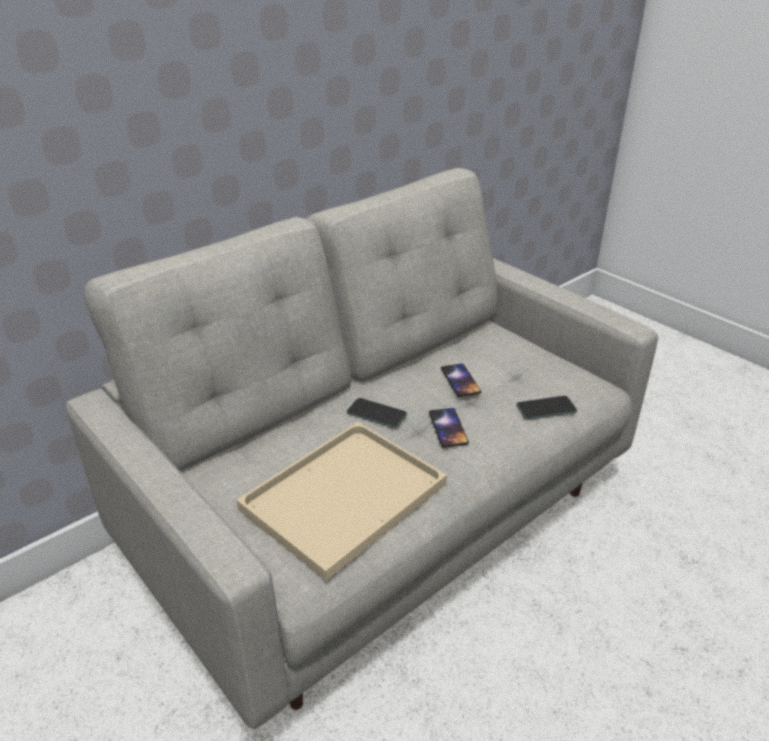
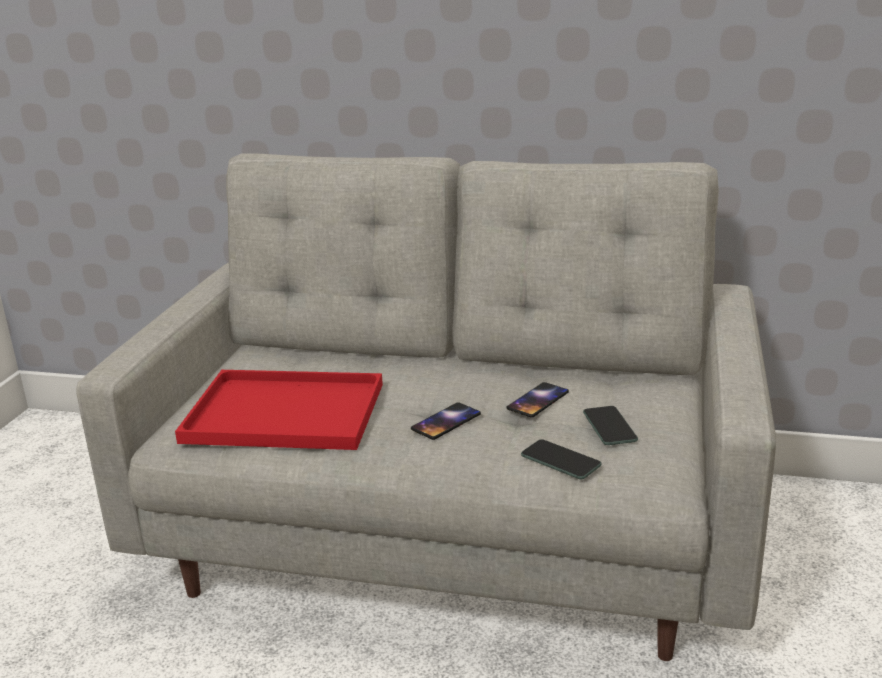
camera: 55 degrees right, 10 degrees down
beige tray [236,422,447,581] -> red tray [175,370,383,450]
phone [347,398,407,428] -> phone moved to [583,406,638,445]

